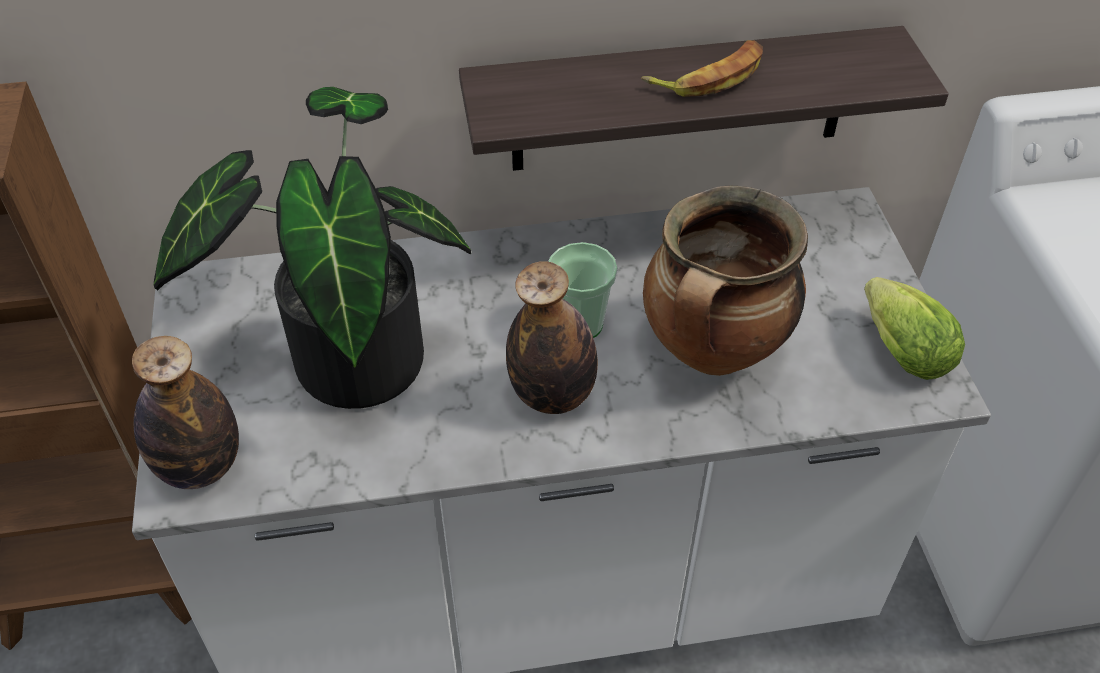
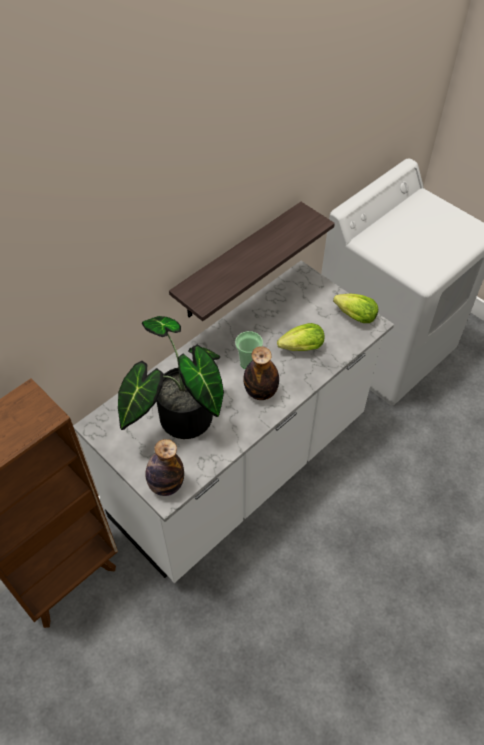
camera: 35 degrees left, 5 degrees up
banana [641,40,763,97] -> none
cooking pot [643,185,808,376] -> lettuce [277,323,325,351]

